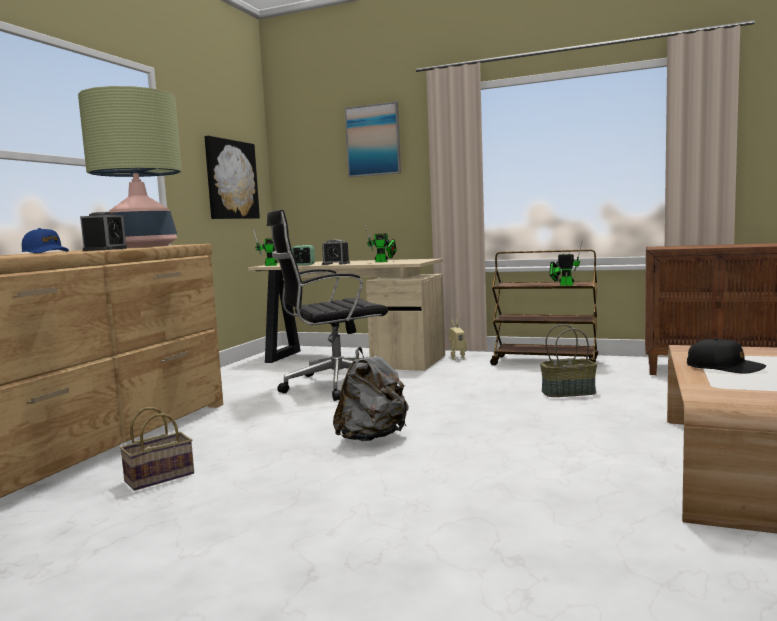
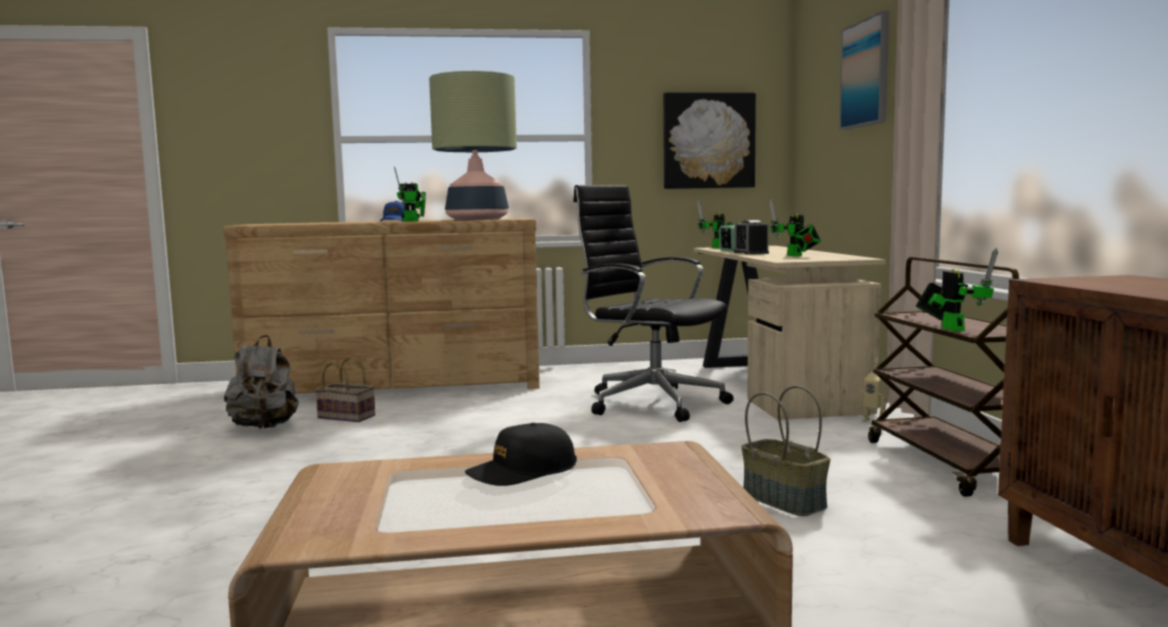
camera: 60 degrees right, 0 degrees up
alarm clock [80,212,127,251] -> toy robot [394,166,426,222]
grey backpack [333,347,409,441] -> grey backpack moved to [224,335,299,429]
black cap [687,338,766,374] -> black cap turned 60 degrees clockwise [465,423,577,486]

